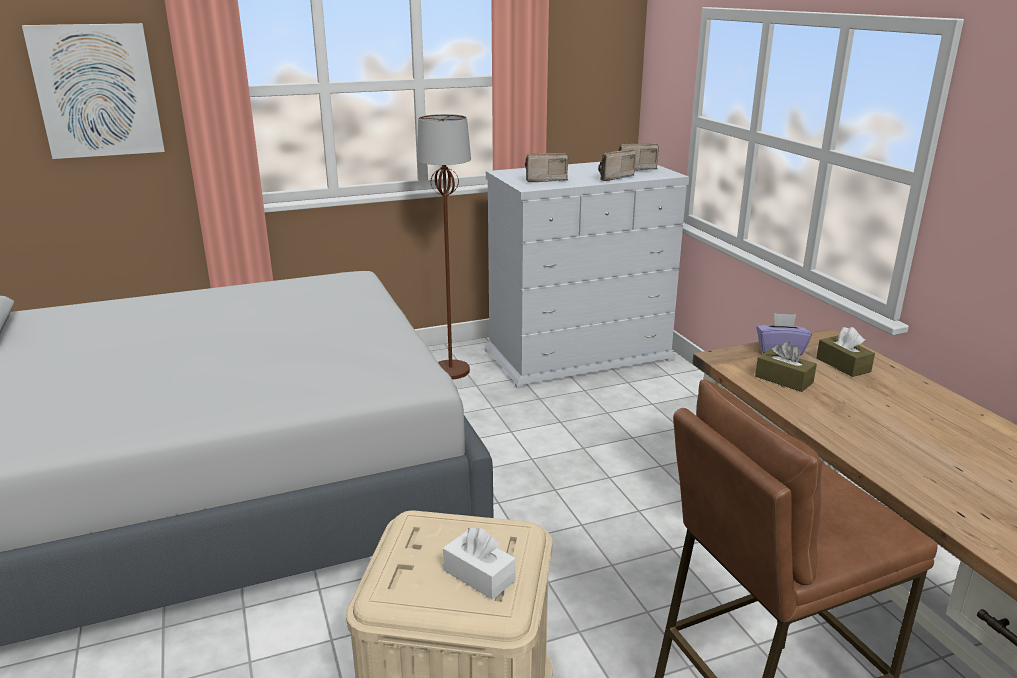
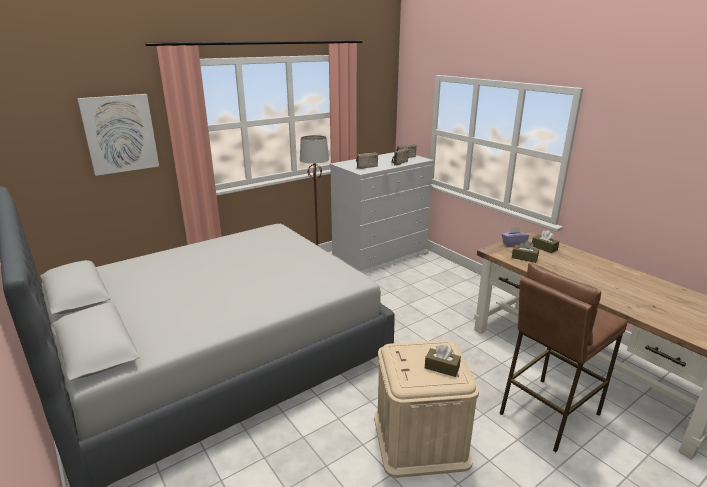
camera: 15 degrees left, 0 degrees up
white tissue box [443,528,516,600] -> brown tissue box [425,345,461,377]

